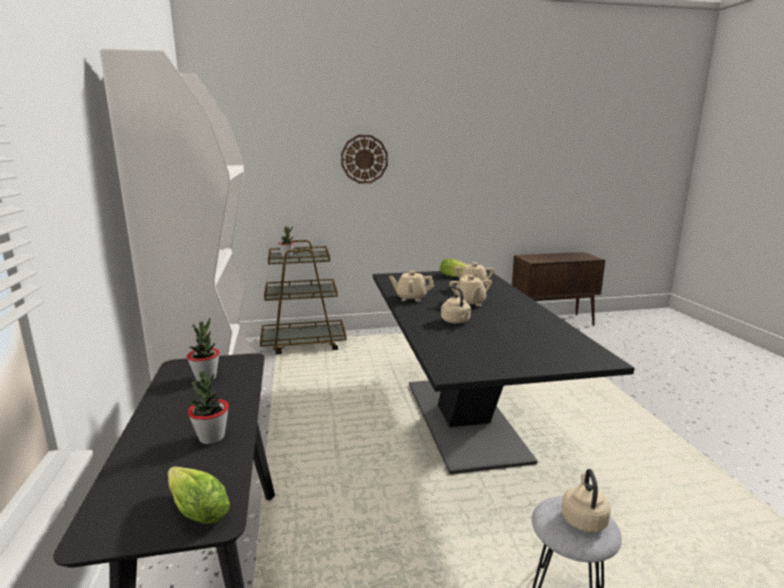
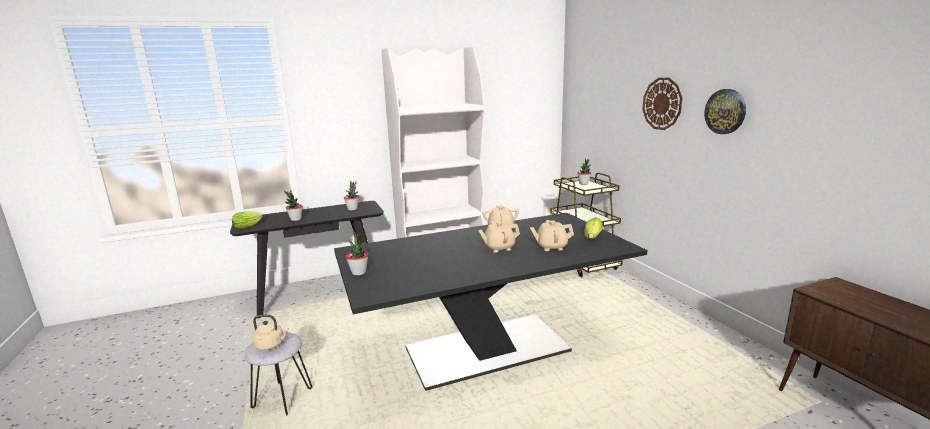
camera: 80 degrees right, 0 degrees up
beige kettle [441,286,471,324] -> none
none -> potted plant [346,232,369,275]
none -> wall clock [704,89,746,134]

